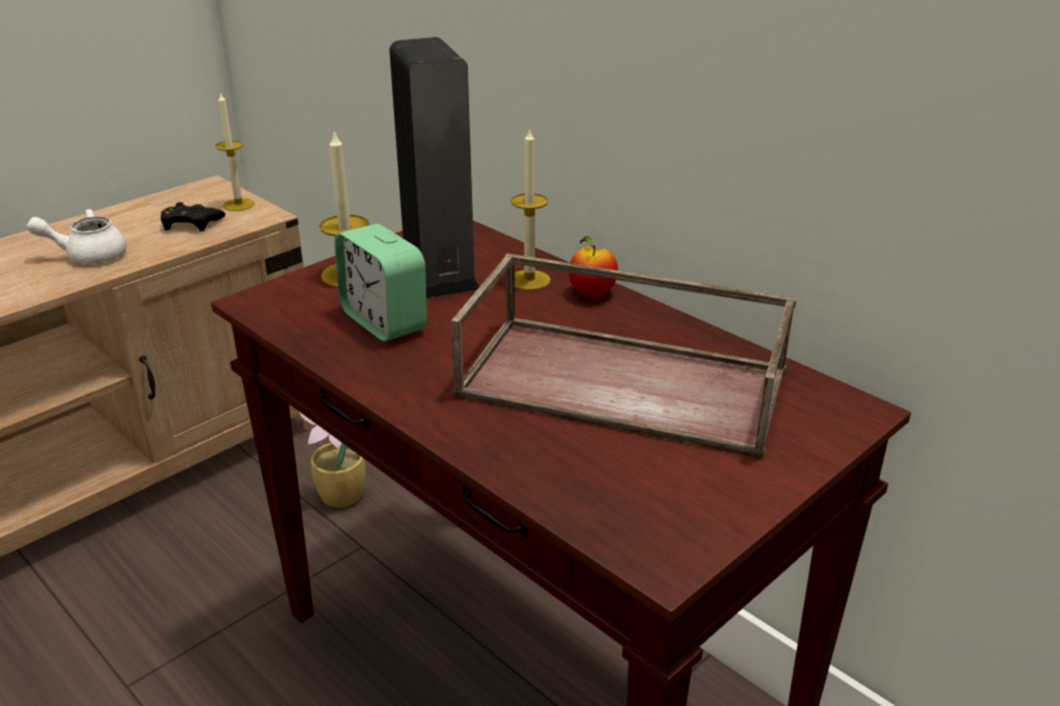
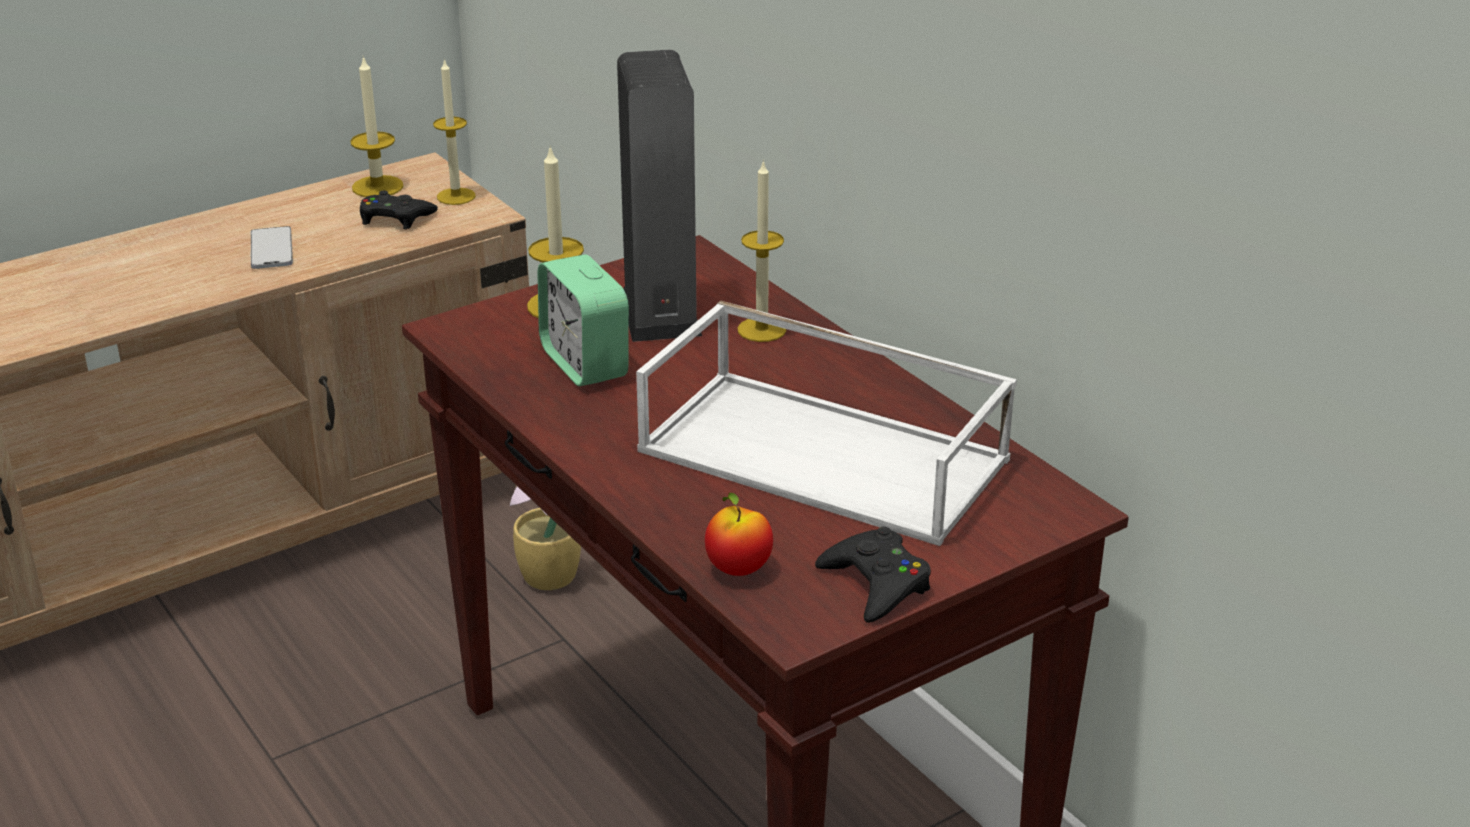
camera: 10 degrees right, 0 degrees up
white teapot [27,209,127,264] -> phone [251,226,293,269]
brown tray [451,253,797,459] -> white tray [636,300,1017,546]
apple [569,236,618,296] -> apple moved to [705,493,773,576]
none -> candle [350,56,404,197]
none -> black game controller [815,527,931,623]

